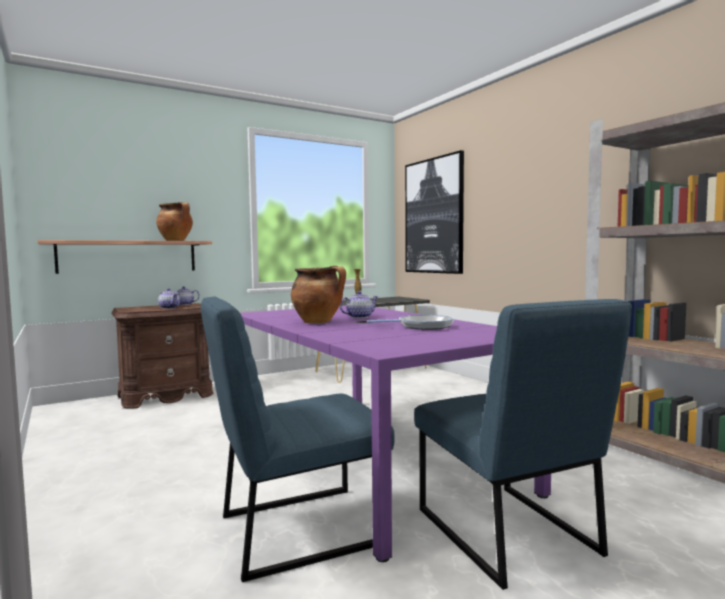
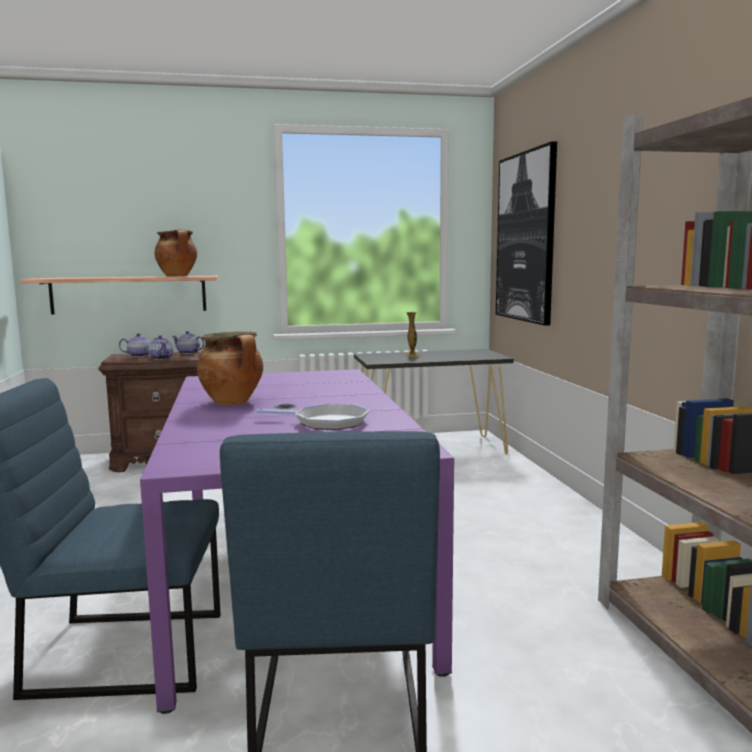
camera: 20 degrees right, 5 degrees up
teapot [340,291,378,318] -> teapot moved to [119,333,157,357]

